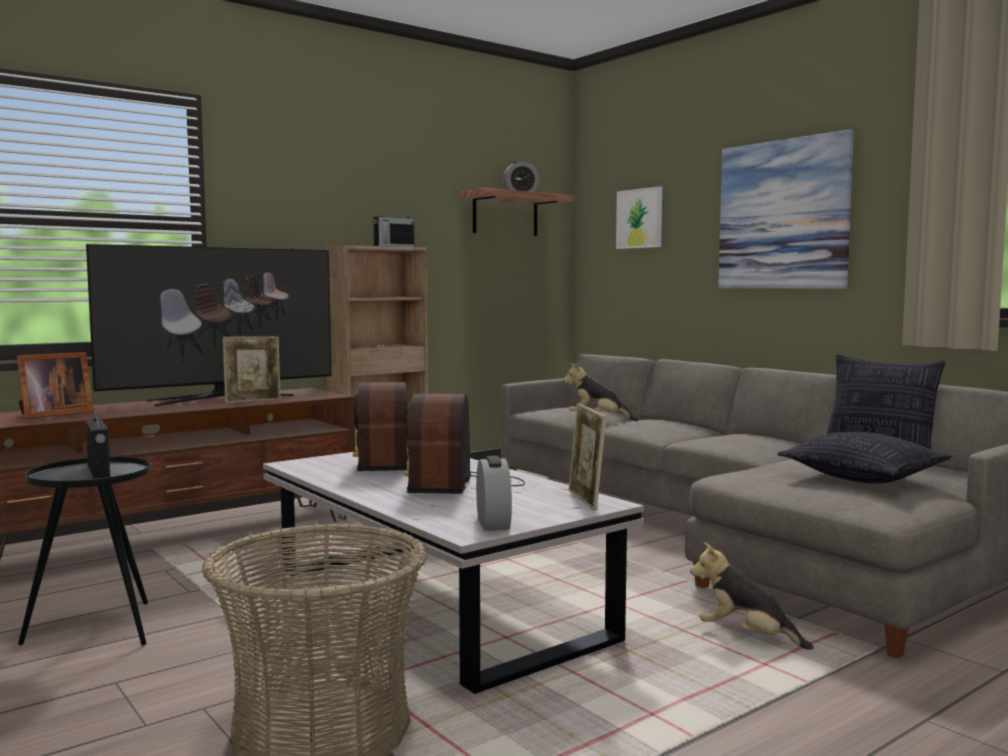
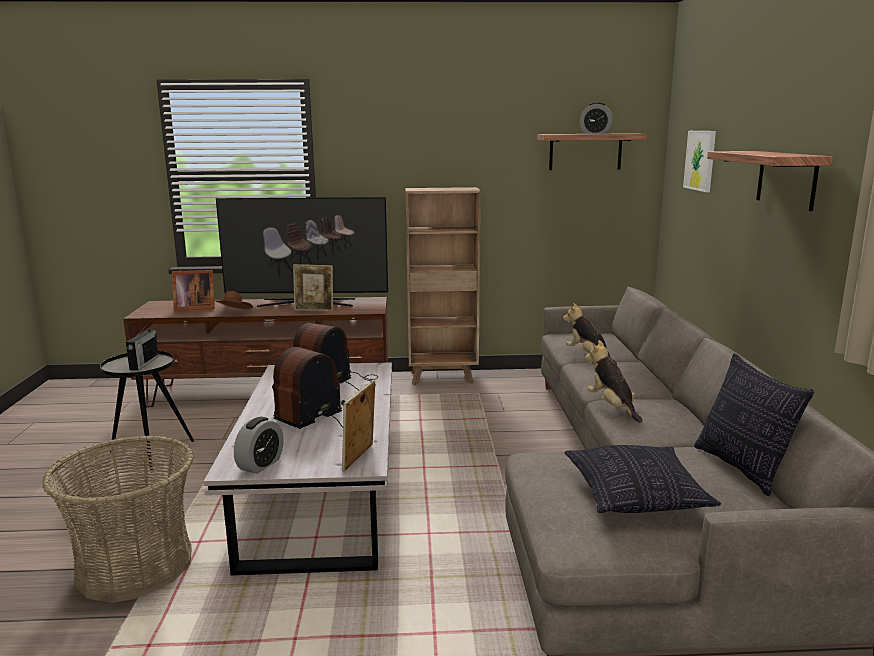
camera: 35 degrees right, 10 degrees up
radio [373,210,414,247] -> none
plush toy [690,541,814,650] -> plush toy moved to [585,340,642,423]
picture [718,130,854,289] -> shelf [707,151,833,211]
none -> brown hat [213,291,253,309]

